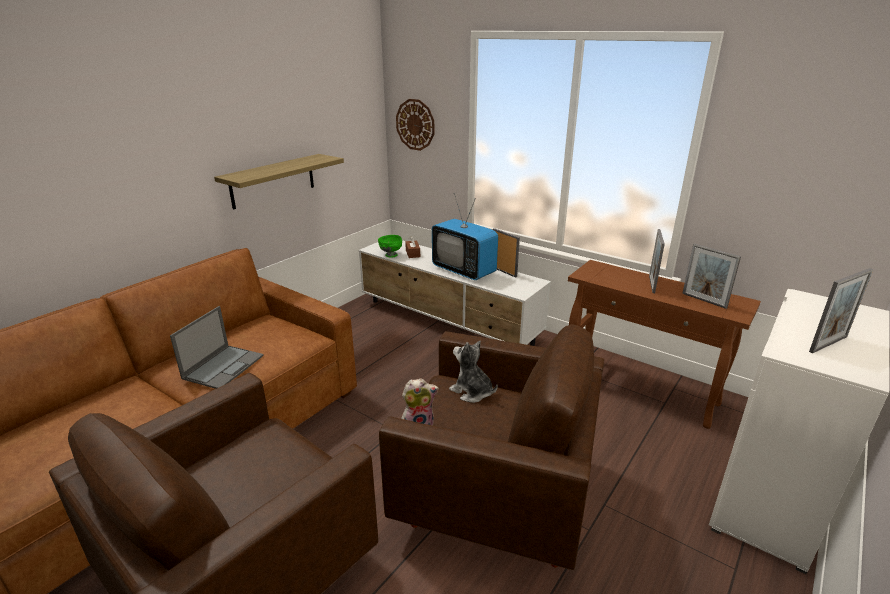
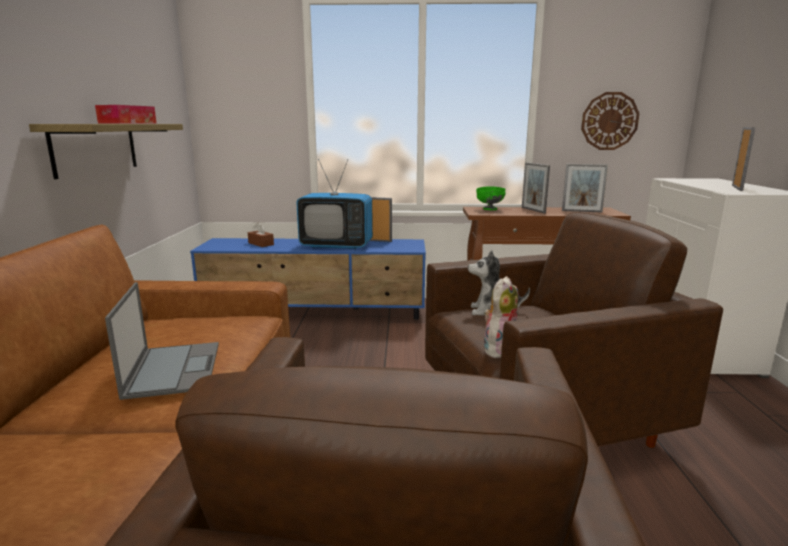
camera: 35 degrees left, 10 degrees down
white tv stand [359,240,551,346] -> blue tv stand [190,238,426,320]
green bowl [378,235,402,258] -> green bowl moved to [476,186,505,210]
wall clock [396,99,434,151] -> wall clock moved to [581,92,639,150]
none -> tissue box [95,105,157,124]

